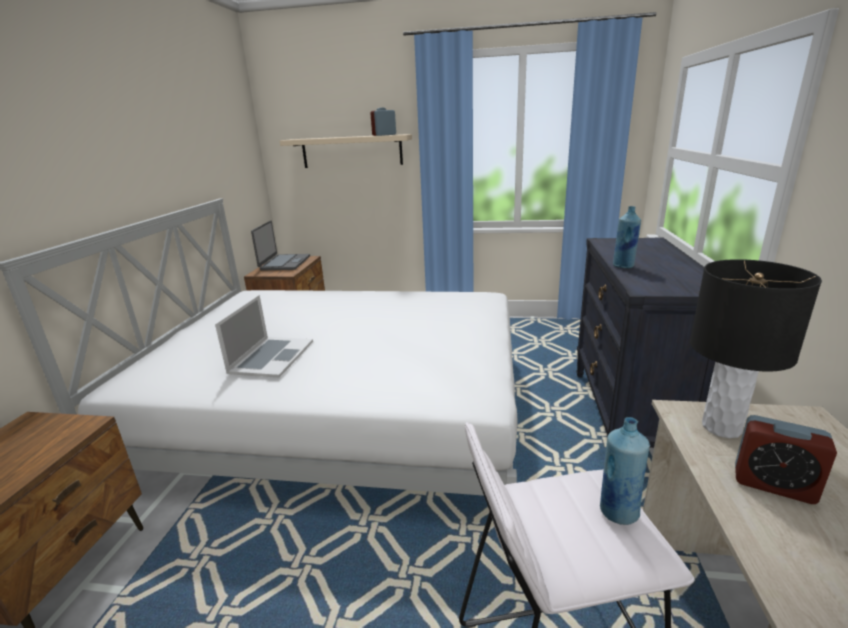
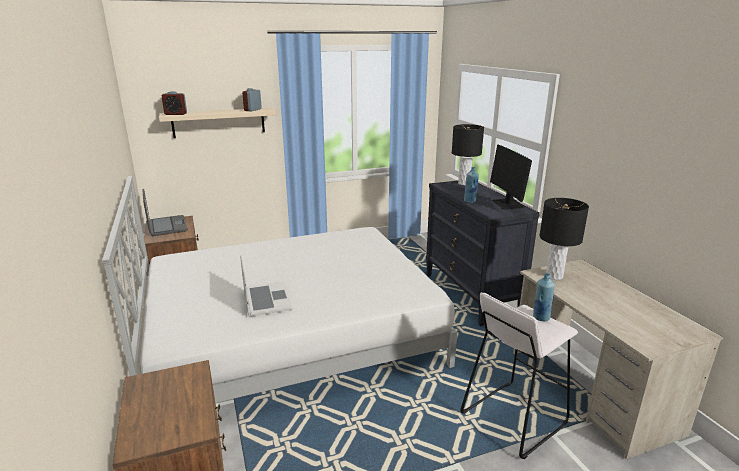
camera: 30 degrees left, 0 degrees up
alarm clock [735,415,837,504] -> alarm clock moved to [162,91,187,115]
none -> black table lamp [452,124,484,185]
none -> monitor [490,144,532,210]

